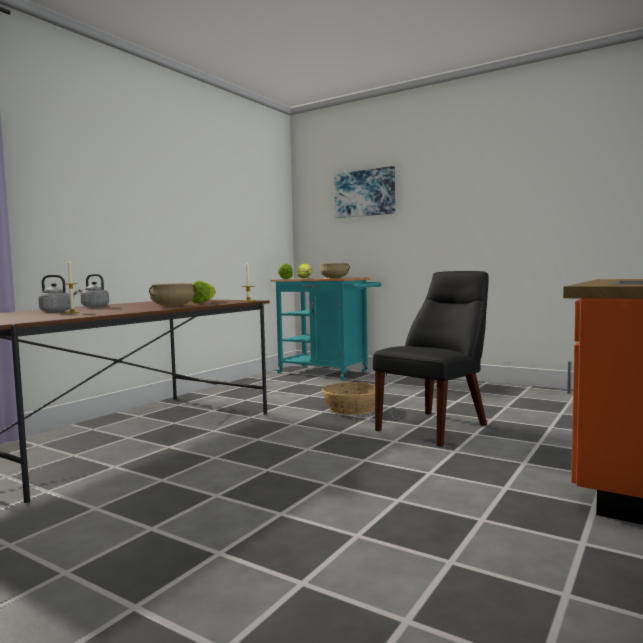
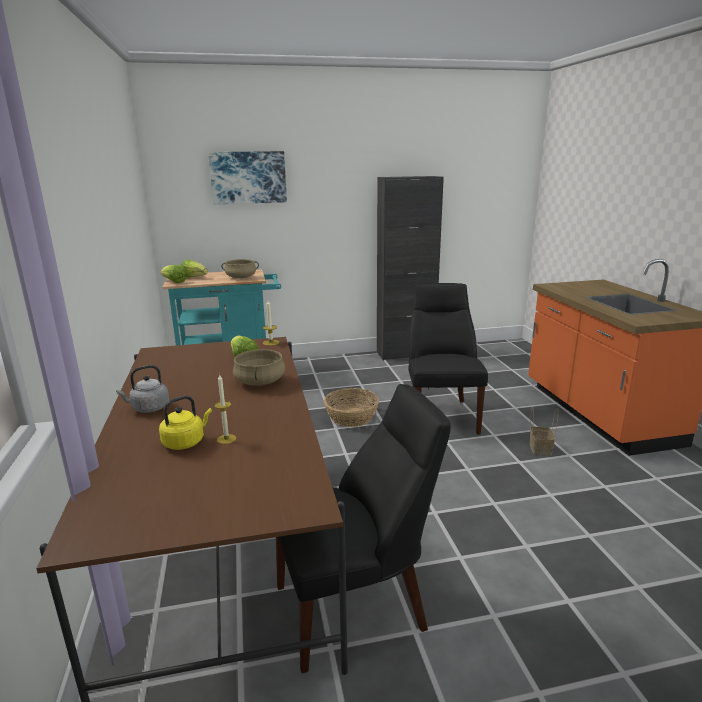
camera: 45 degrees left, 15 degrees up
grey kettle [38,275,77,312] -> yellow kettle [159,396,212,450]
none -> black chair [276,384,451,673]
none -> black cabinet [377,176,444,360]
none -> basket [530,407,558,456]

